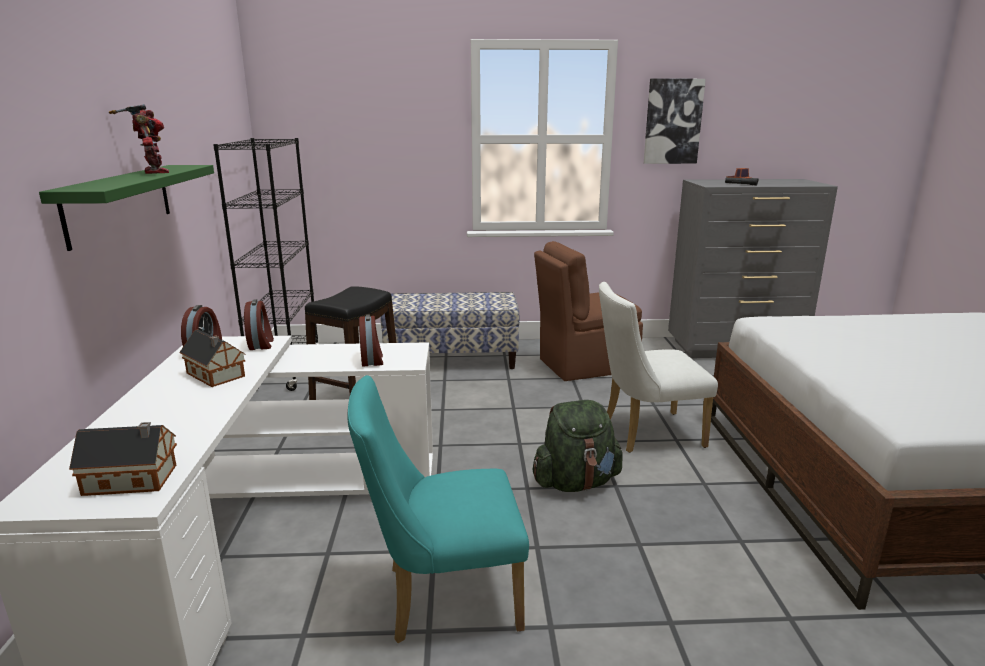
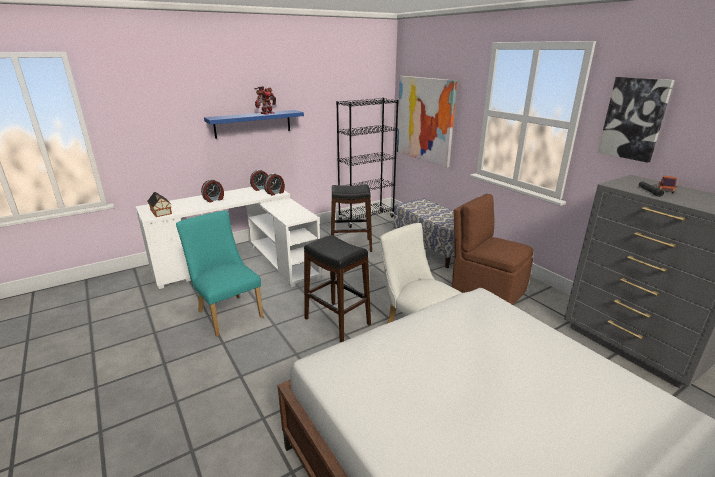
camera: 60 degrees right, 5 degrees up
green shelf [39,165,214,251] -> blue shelf [204,110,304,139]
toy house [179,329,246,387] -> none
alarm clock [359,314,383,366] -> alarm clock moved to [201,179,224,203]
green backpack [533,400,623,492] -> black stool [304,235,371,342]
none -> picture [397,76,457,168]

